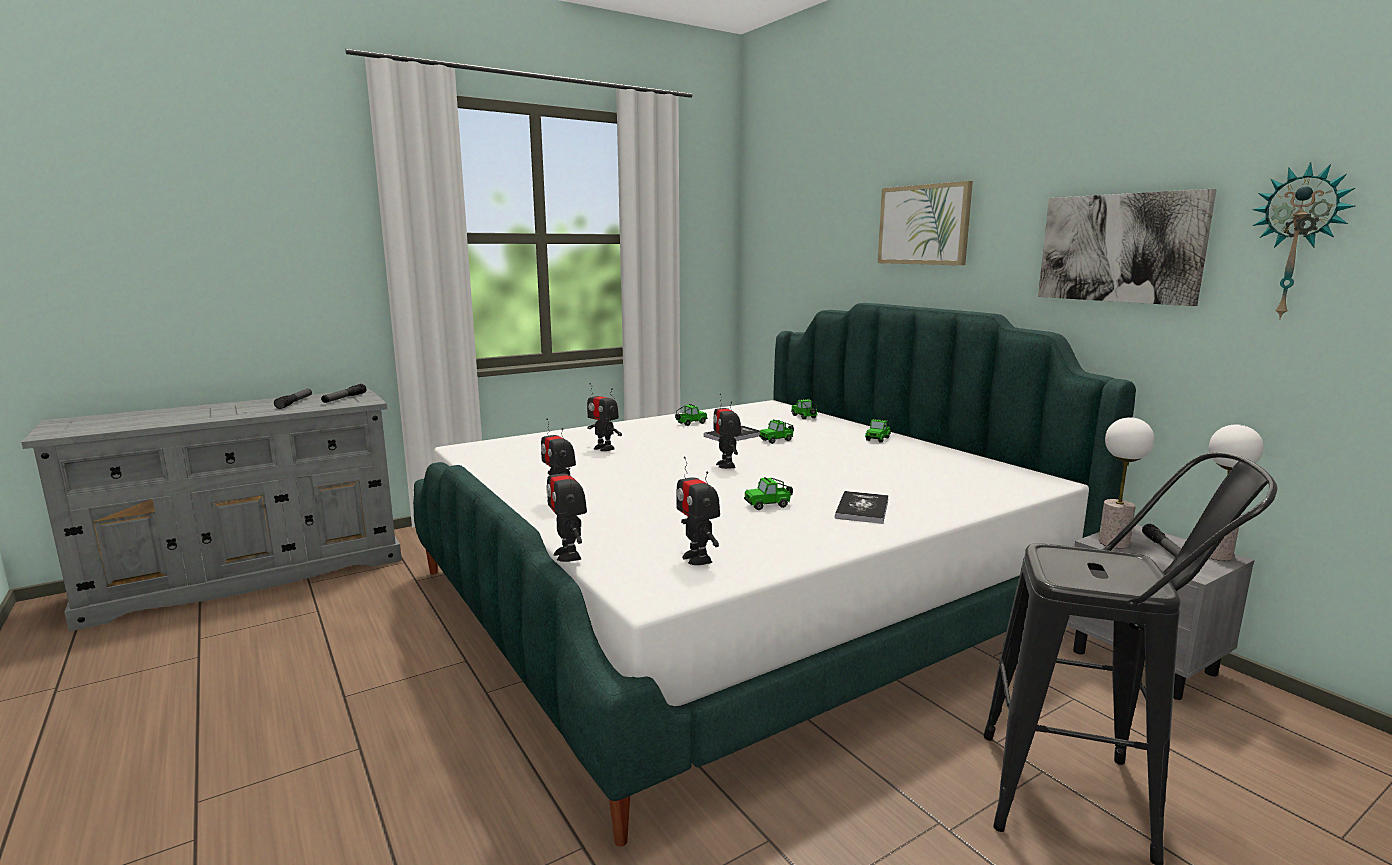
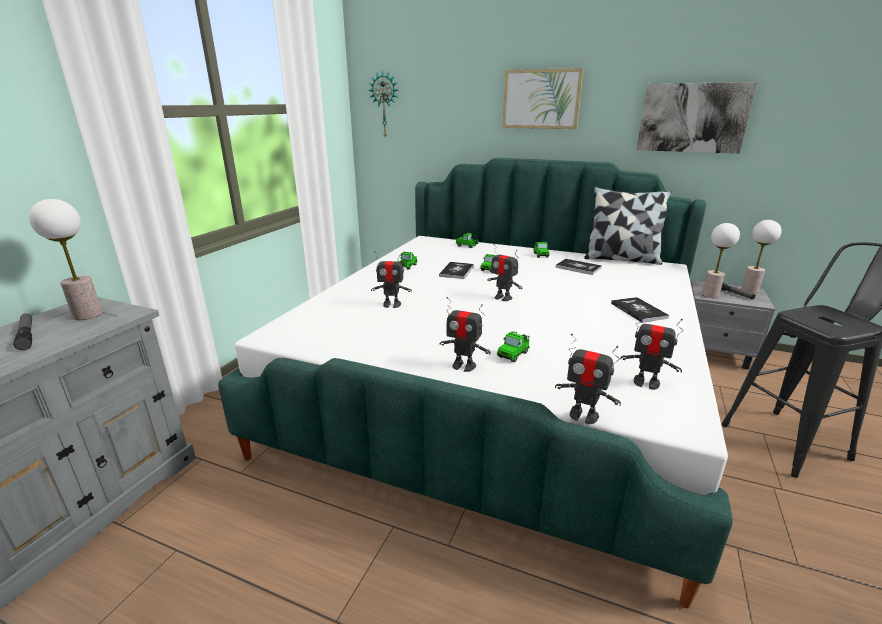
camera: 35 degrees left, 10 degrees up
flashlight [321,384,366,403] -> table lamp [29,199,102,320]
toy car [744,477,793,510] -> toy car moved to [497,332,530,362]
wall clock [1252,162,1355,320] -> wall clock moved to [368,70,398,139]
none -> book [556,259,602,275]
none -> pillow [584,187,671,265]

